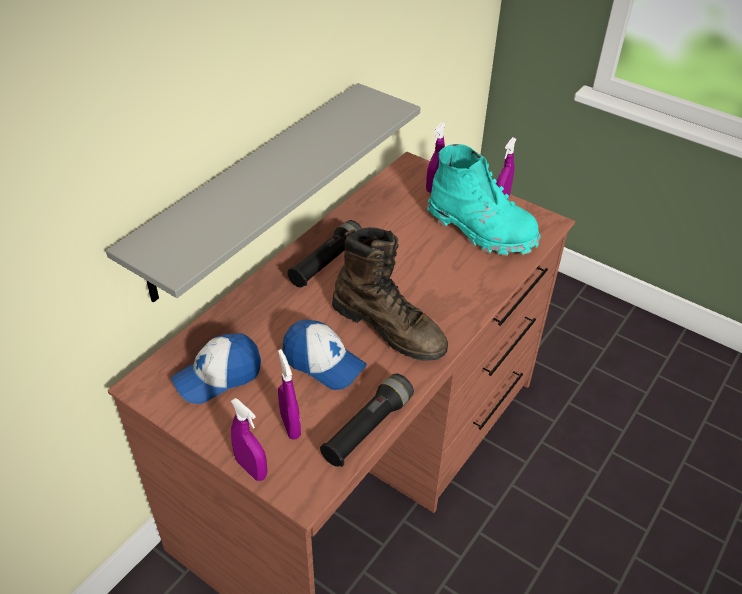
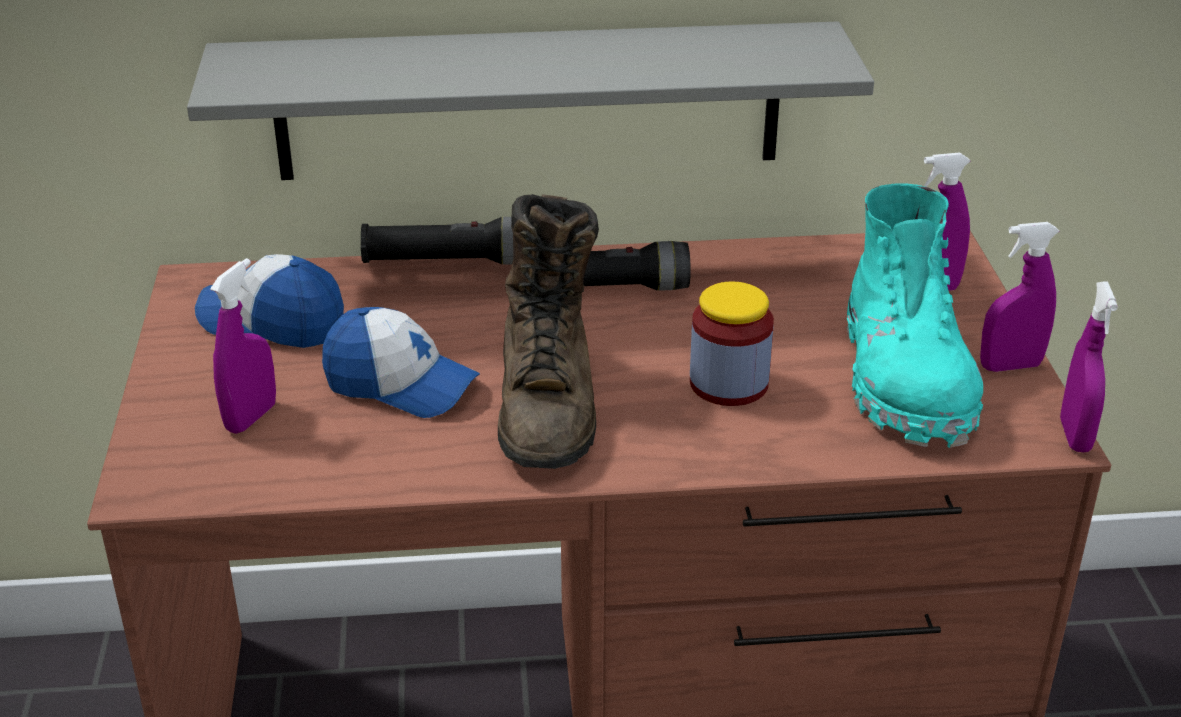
camera: 50 degrees right, 10 degrees down
purple spray bottle [231,398,267,481] -> purple spray bottle moved to [1060,282,1118,452]
cap [282,320,367,390] -> cap turned 60 degrees counterclockwise [322,307,480,418]
black flashlight [320,373,414,467] -> black flashlight moved to [361,217,513,265]
none -> jar [690,281,774,406]

